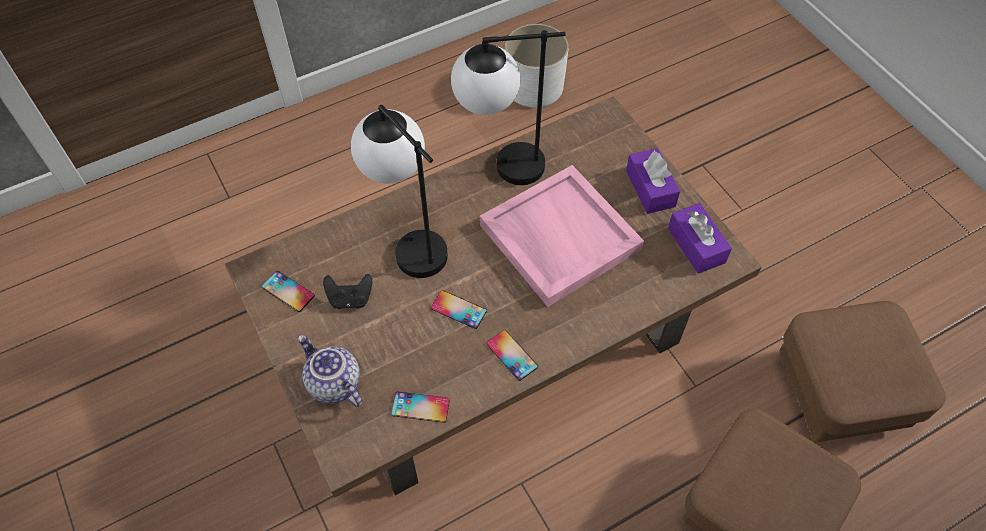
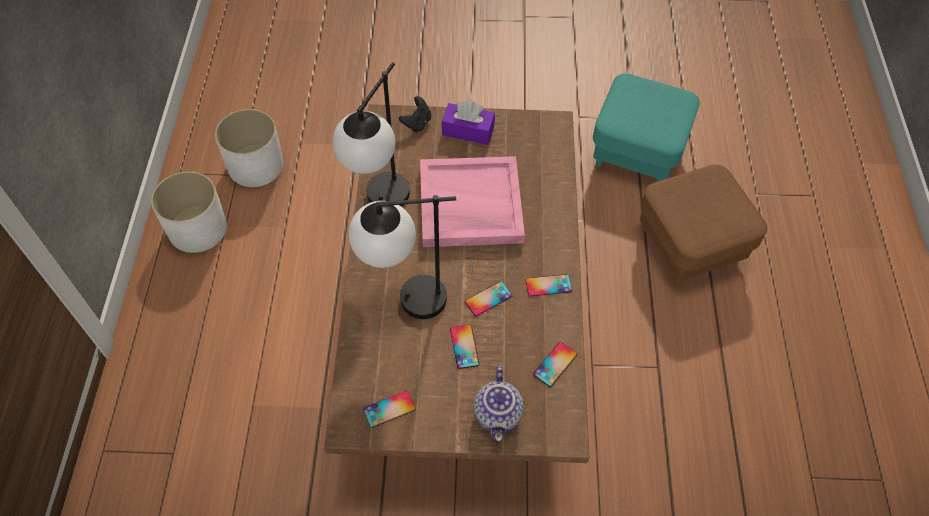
camera: 60 degrees left, 0 degrees up
teapot [298,335,362,407] -> teapot turned 75 degrees counterclockwise [474,365,524,441]
black game controller [323,274,372,309] -> black game controller moved to [399,96,431,132]
purple tissue box [668,203,732,274] -> none
brown ottoman [780,301,946,442] -> turquoise ottoman [593,74,700,182]
none -> white planter [151,171,227,253]
none -> phone [450,324,479,369]

